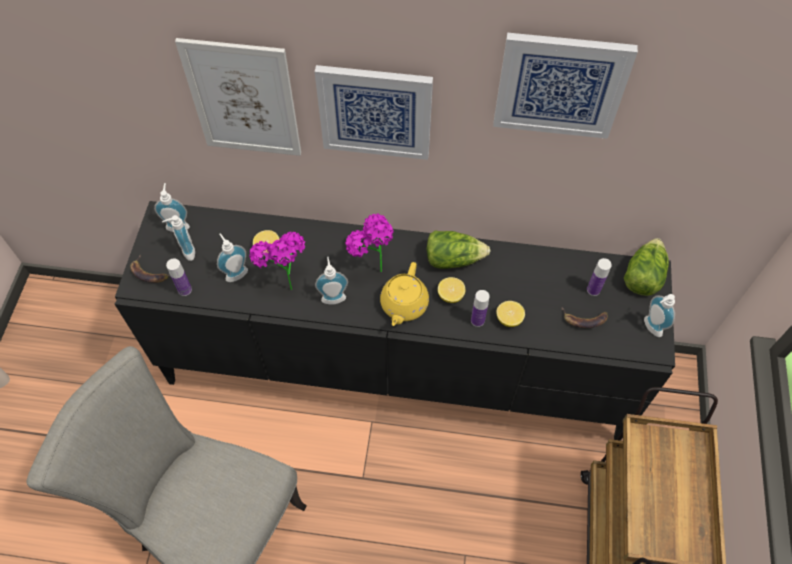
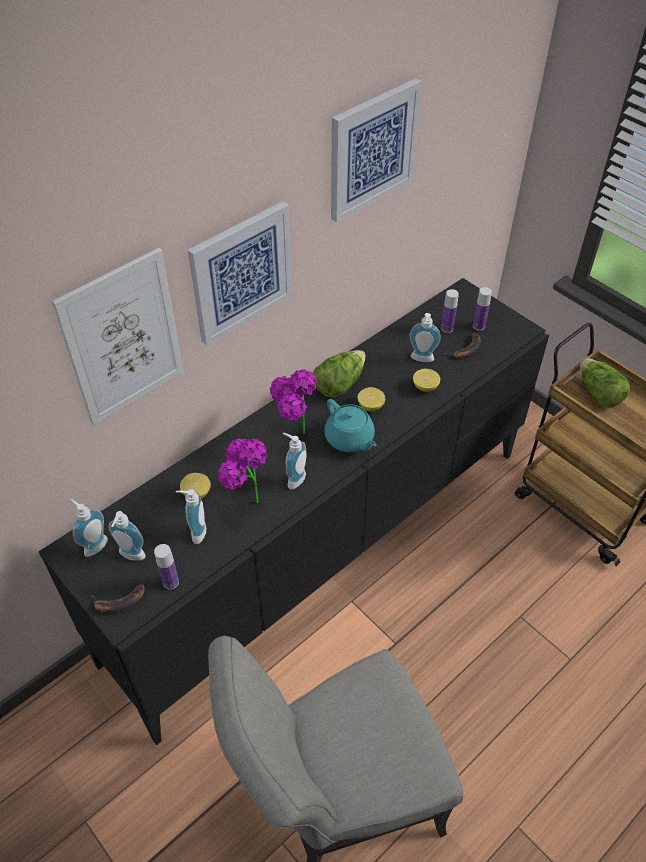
camera: 50 degrees left, 10 degrees down
yellow teapot [380,262,429,326] -> turquoise teapot [324,399,377,452]
bottle [471,290,490,327] -> bottle moved to [473,287,492,331]
lettuce [624,238,669,296] -> lettuce moved to [580,358,630,408]
soap dispenser [644,294,675,337] -> soap dispenser moved to [409,313,441,362]

